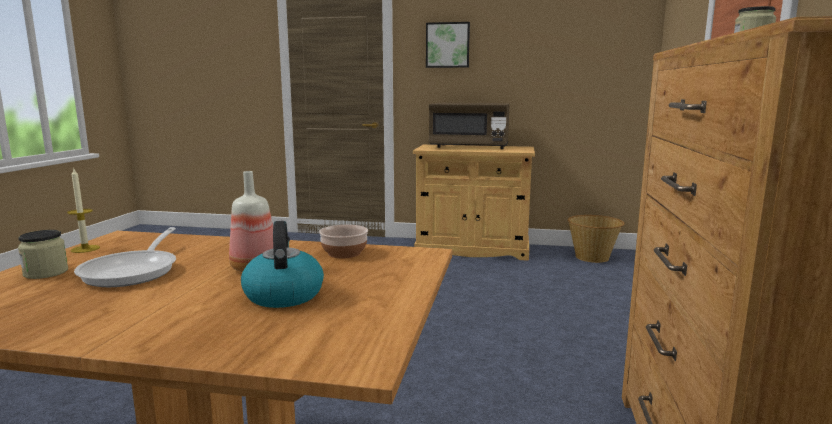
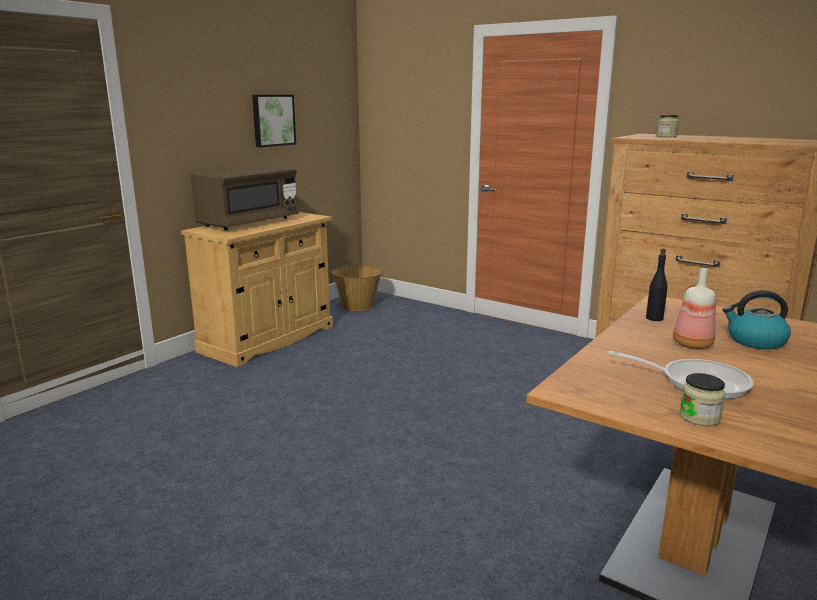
camera: 65 degrees left, 5 degrees up
candle [67,169,100,253] -> none
bowl [319,224,368,258] -> black bottle [646,249,667,321]
picture [426,22,470,68] -> picture moved to [252,95,296,147]

